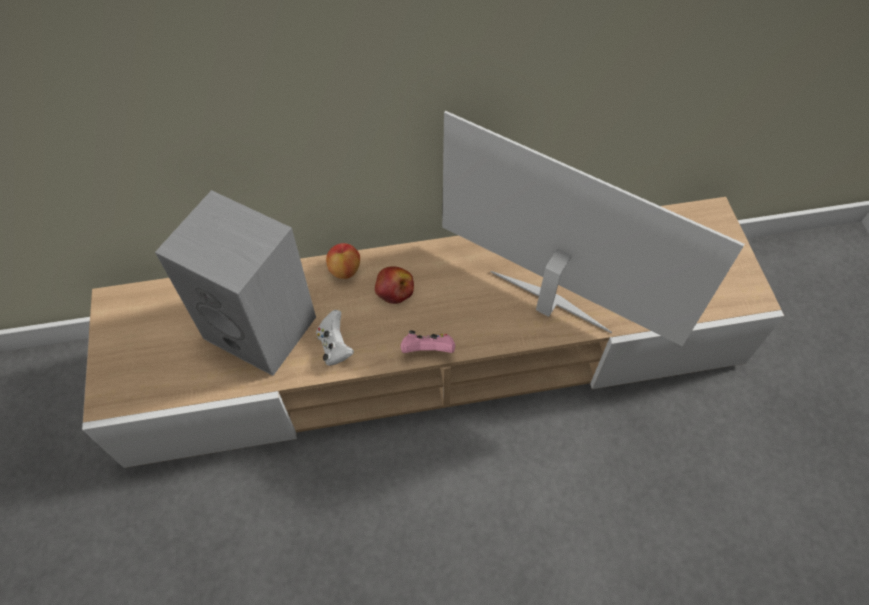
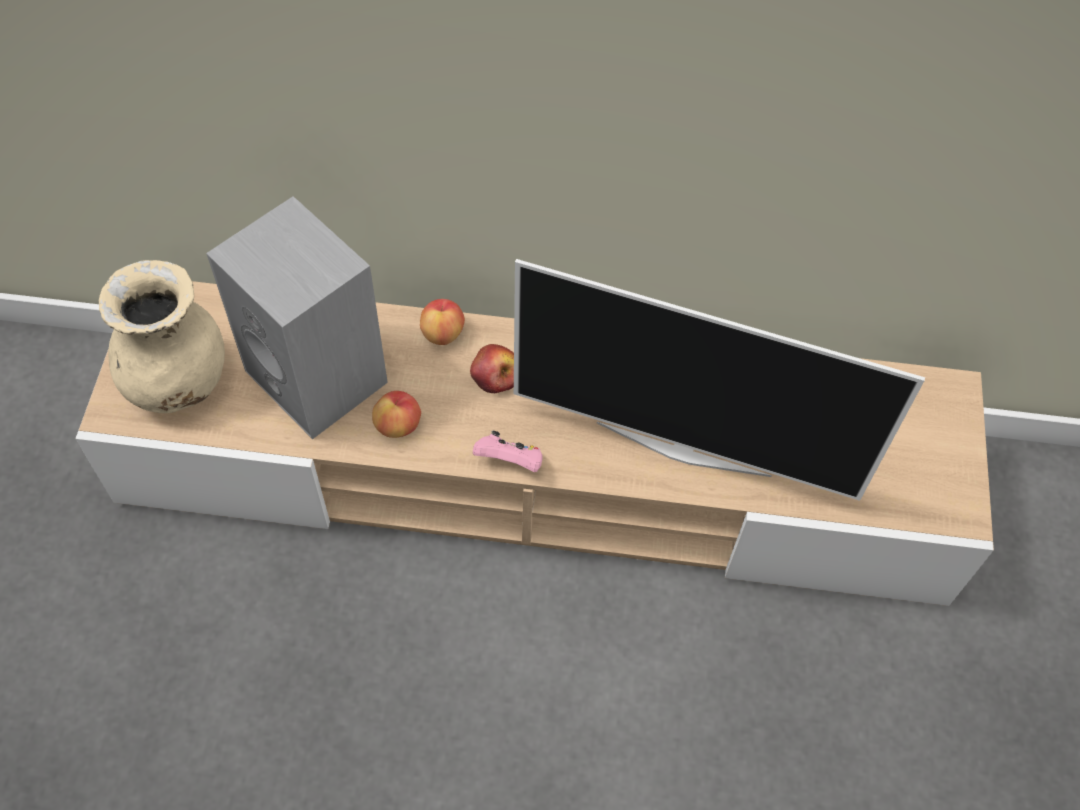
camera: 15 degrees right, 0 degrees up
white game controller [316,310,354,366] -> apple [372,391,421,438]
television [442,111,745,346] -> television turned 150 degrees clockwise [514,259,925,501]
none -> beige vase [99,260,225,413]

